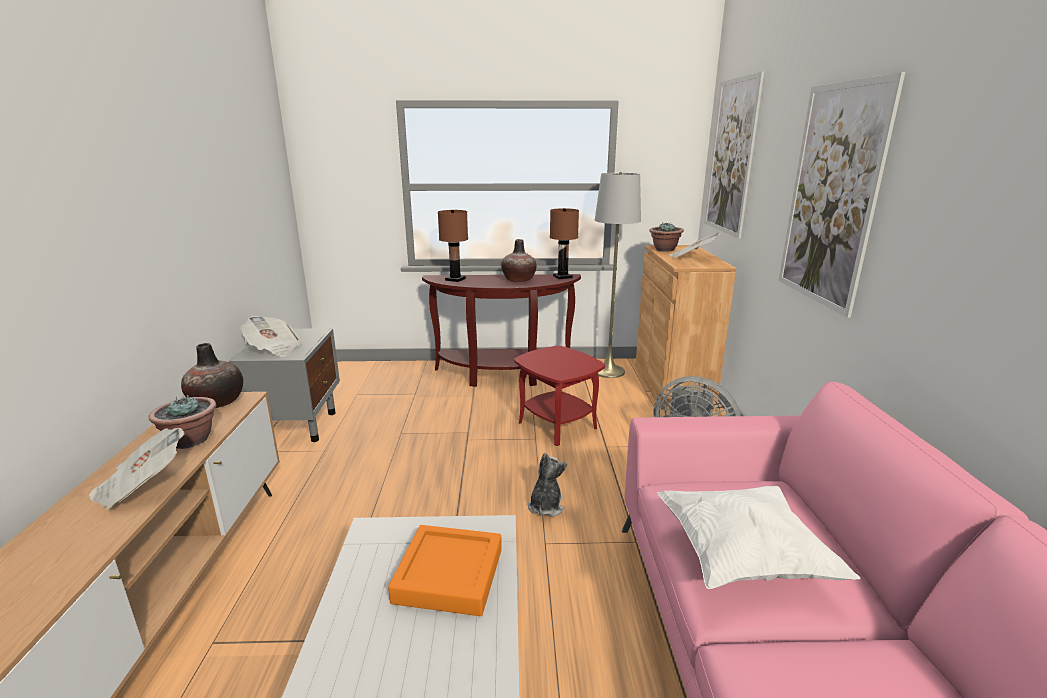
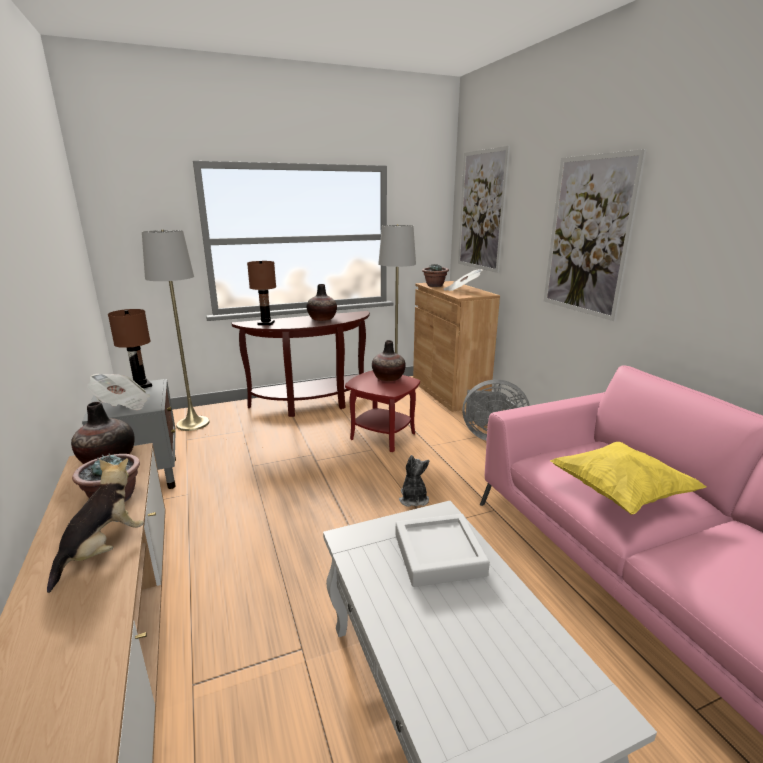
camera: 20 degrees left, 0 degrees up
newspaper [89,428,184,510] -> plush toy [47,458,144,593]
orange tray [388,525,502,616] -> grey tray [396,514,490,587]
brown table lamp [550,208,579,279] -> brown table lamp moved to [108,309,152,388]
white pillow [657,486,861,589] -> yellow pillow [550,442,707,515]
none -> grey floor lamp [142,230,210,431]
none -> vase [372,340,406,381]

